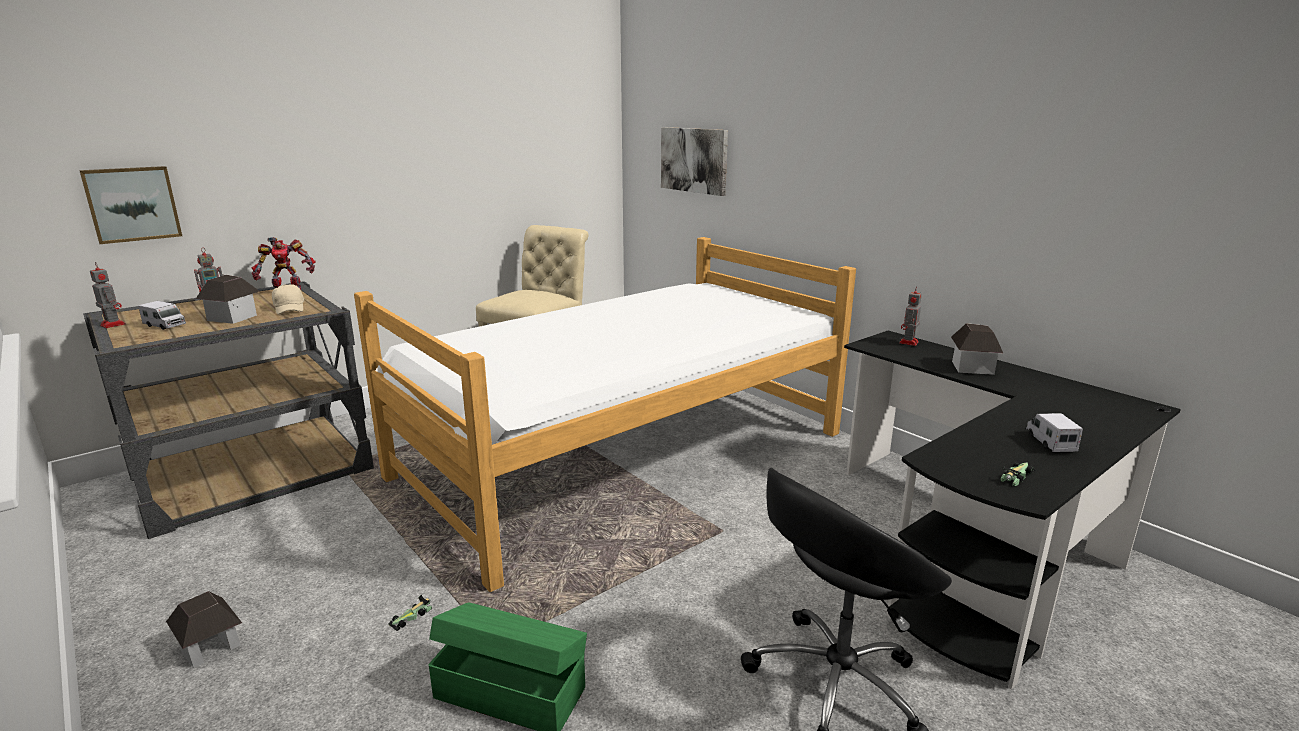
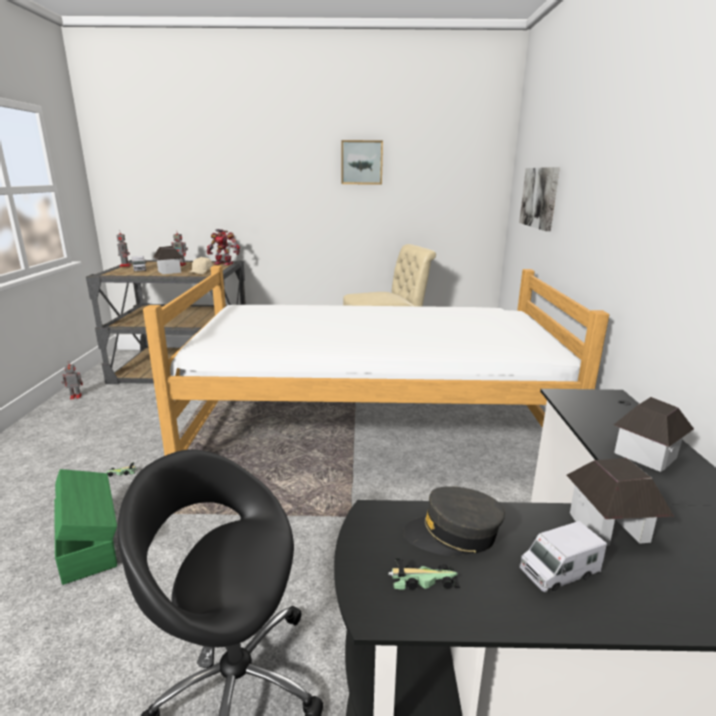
camera: 40 degrees right, 0 degrees up
picture [79,166,182,244] -> picture moved to [341,140,383,185]
toy house [166,591,242,668] -> toy house moved to [567,458,674,546]
toy robot [899,286,922,346] -> toy robot moved to [62,362,83,399]
toy truck [1026,413,1083,452] -> toy truck turned 150 degrees counterclockwise [520,521,607,592]
none -> grey cap [403,486,505,556]

